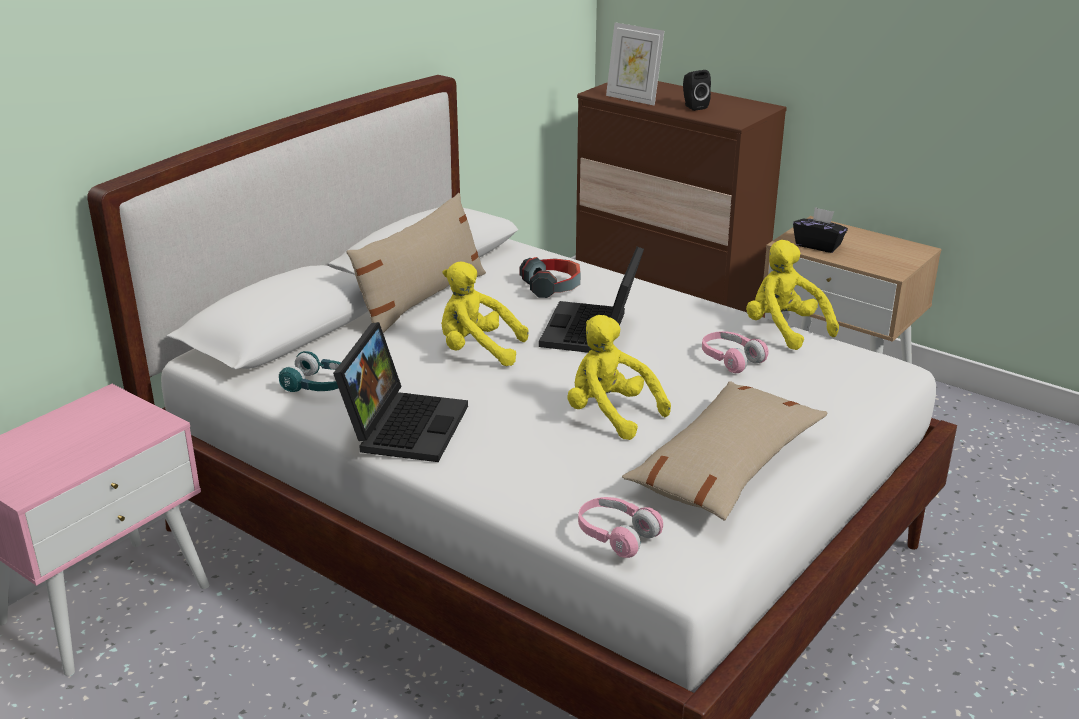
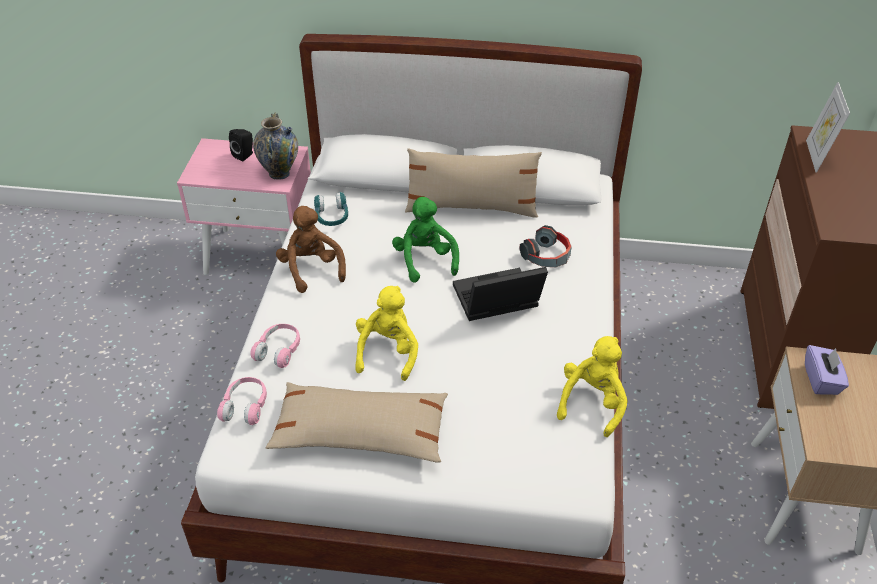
camera: 60 degrees right, 15 degrees up
laptop [333,322,468,462] -> brown plush toy [276,206,346,293]
yellow plush toy [441,262,529,366] -> green plush toy [392,197,459,283]
black speaker [683,70,711,111] -> black speaker moved to [229,129,253,161]
pink headphones [702,331,769,373] -> pink headphones moved to [250,324,300,368]
black tissue box [793,207,848,253] -> purple tissue box [805,345,849,395]
none -> vase [253,113,298,180]

